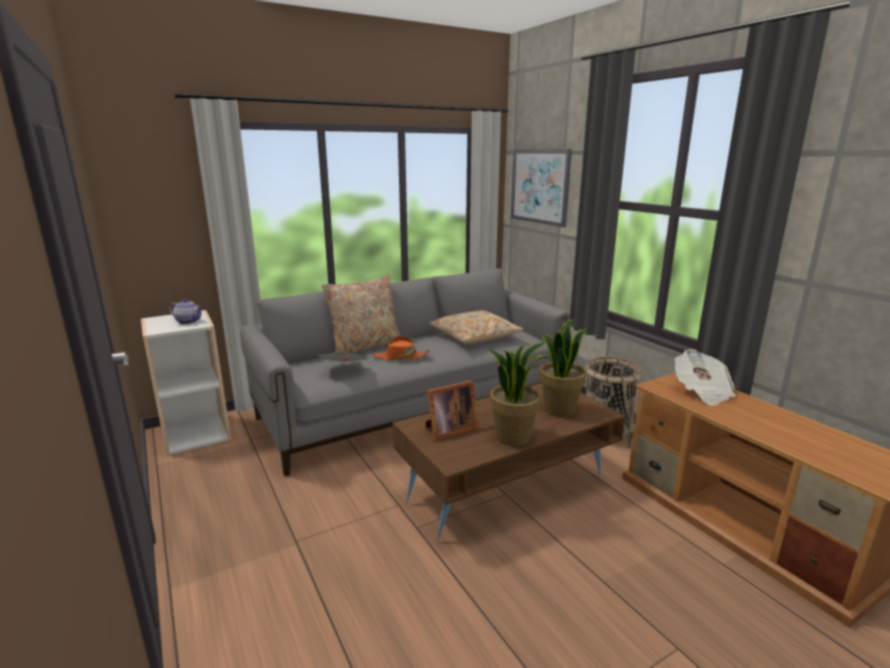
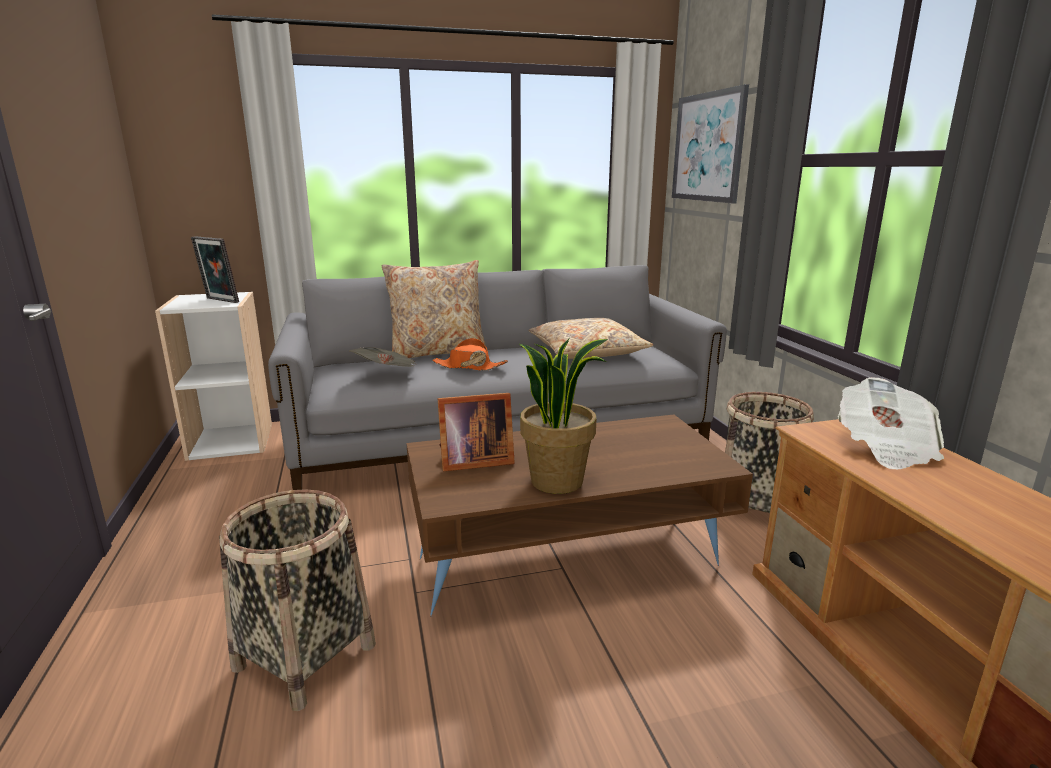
camera: 15 degrees right, 0 degrees up
teapot [168,299,203,324] -> picture frame [191,236,239,303]
potted plant [539,319,590,417] -> none
none -> basket [219,489,376,711]

